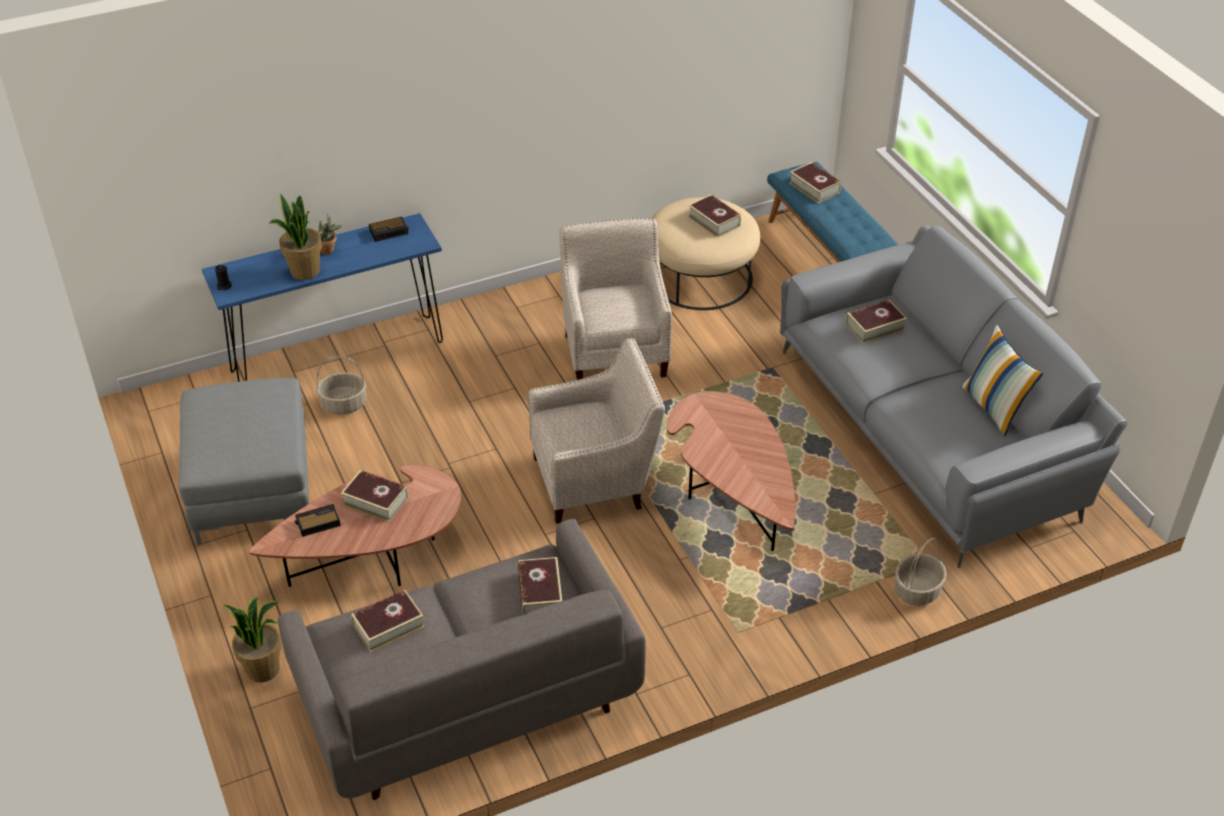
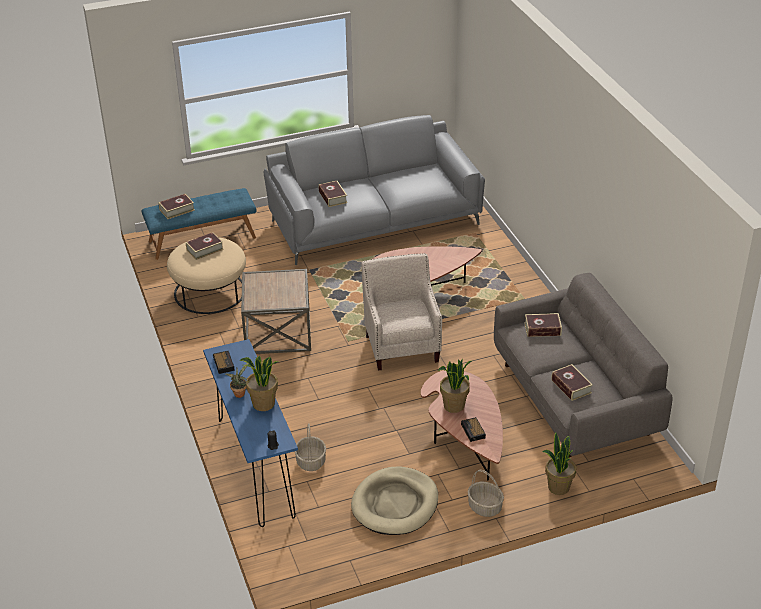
camera: 85 degrees left, 5 degrees down
grey ottoman [178,378,310,545] -> beige dog bed [351,466,438,535]
book [341,470,408,522] -> potted plant [438,359,472,413]
beige armchair [559,218,672,380] -> brown side table [241,269,311,354]
basket [895,538,947,606] -> basket moved to [468,470,504,517]
pillow [962,325,1043,436] -> none

